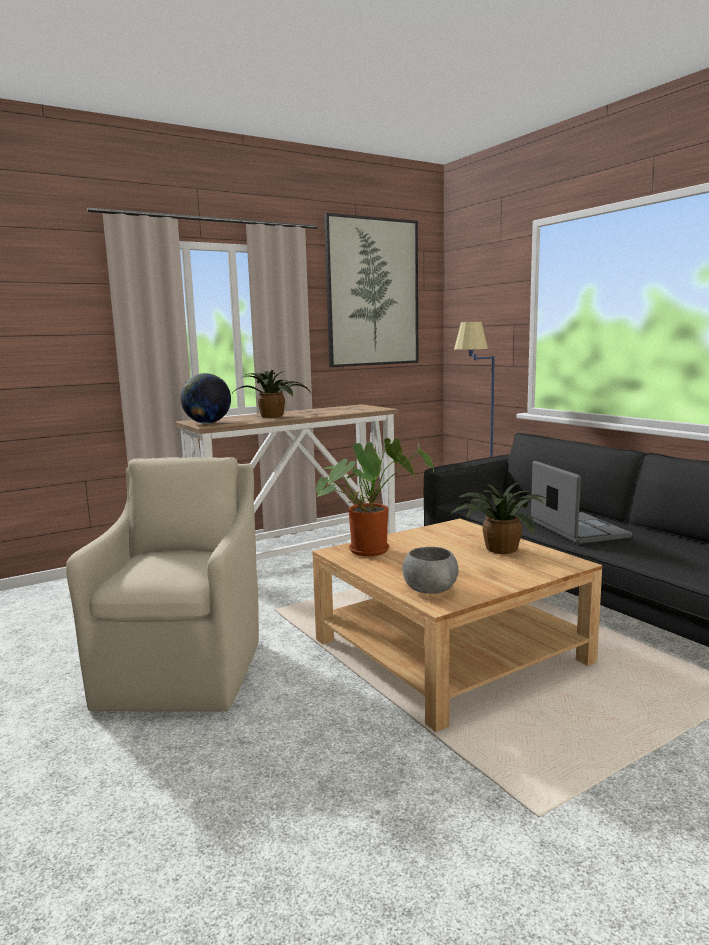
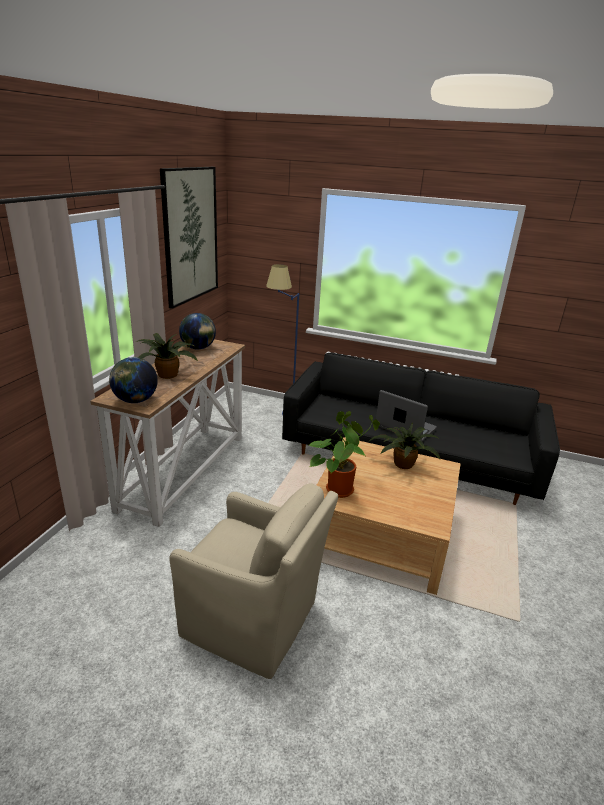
camera: 40 degrees left, 15 degrees up
beige armchair [66,457,259,711] -> beige armchair turned 150 degrees clockwise [169,483,338,679]
grey bowl [402,547,458,594] -> none
none -> globe [179,313,216,350]

